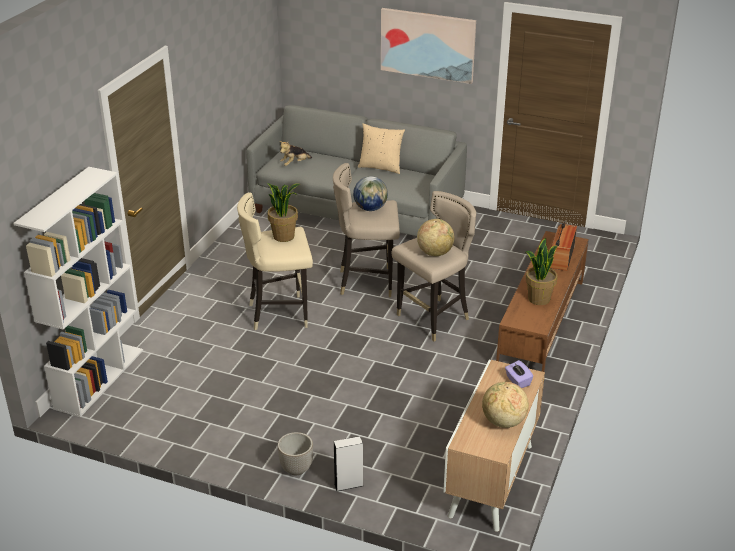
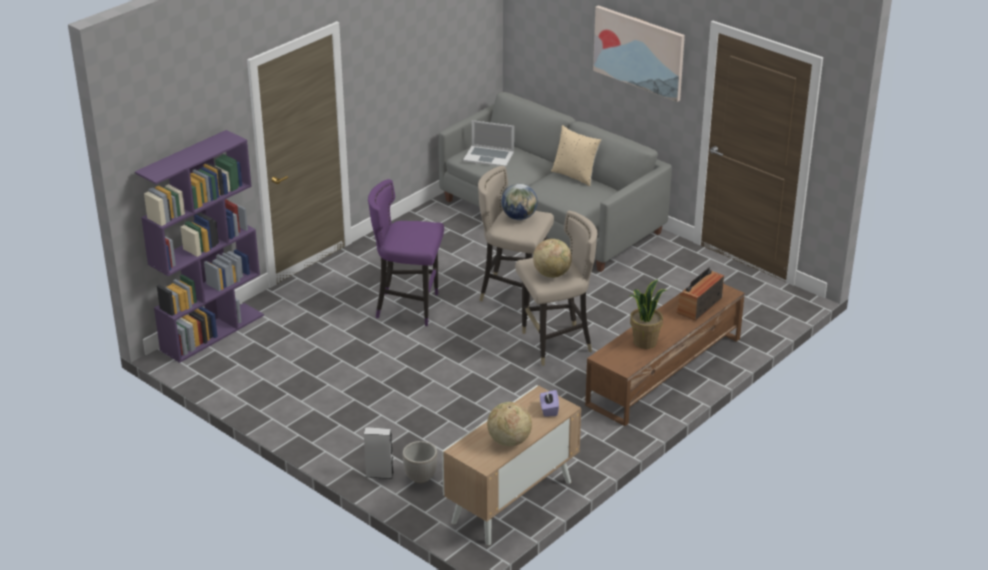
camera: 20 degrees right, 0 degrees up
white bookcase [13,167,143,417] -> purple bookcase [135,130,264,363]
beige stool [237,193,313,330] -> purple stool [368,179,444,326]
potted plant [267,183,300,242] -> none
planter [278,432,313,475] -> planter moved to [402,441,437,483]
plush toy [279,141,312,166] -> laptop [463,120,514,167]

